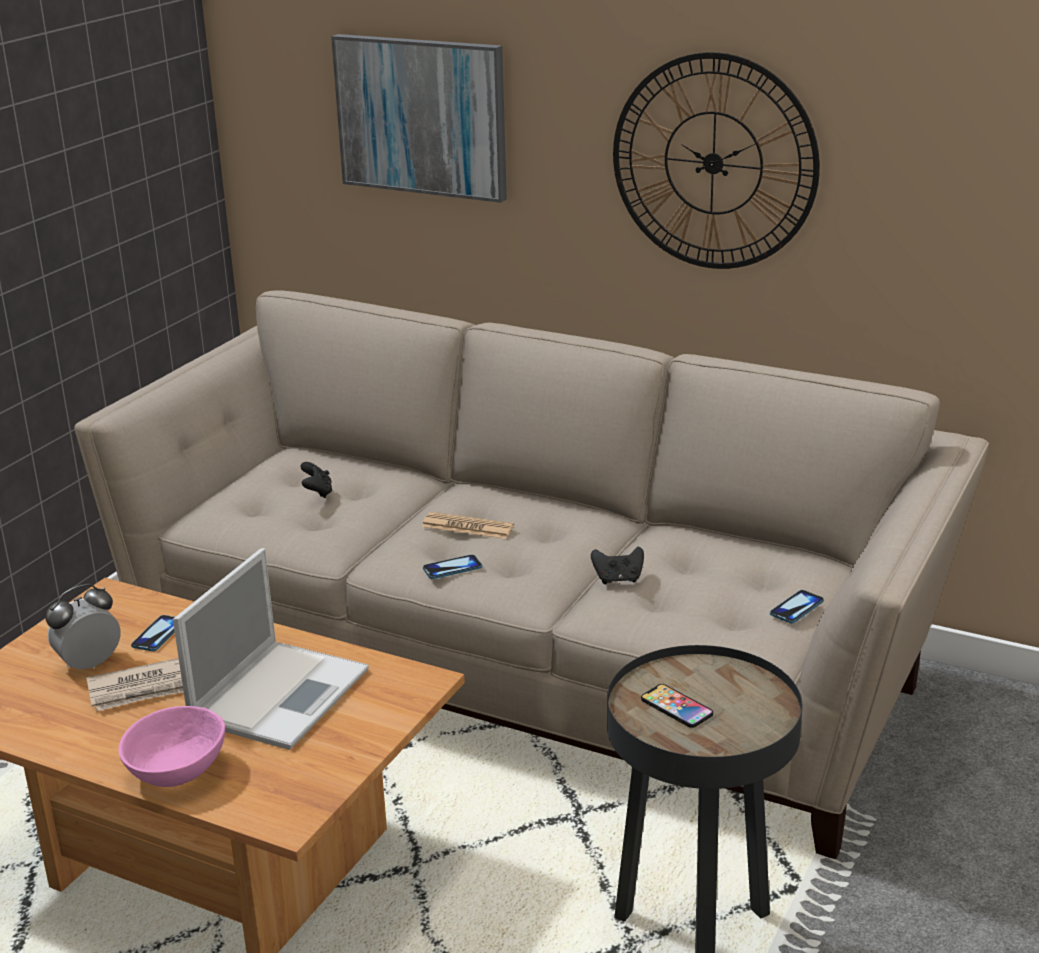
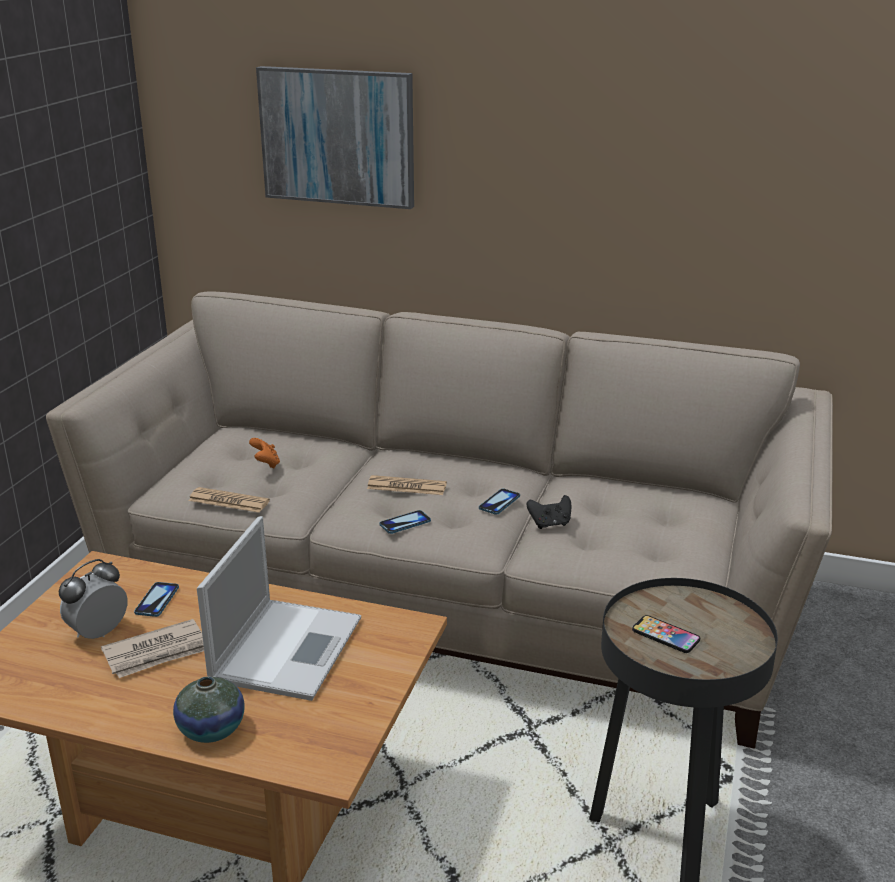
camera: 10 degrees left, 0 degrees up
pink bowl [118,706,225,787] -> vase [173,676,244,743]
black game controller [300,462,332,498] -> orange game controller [249,438,280,468]
wall clock [613,52,820,269] -> none
phone [770,590,824,623] -> phone moved to [479,489,520,515]
none -> newspaper [188,487,270,513]

